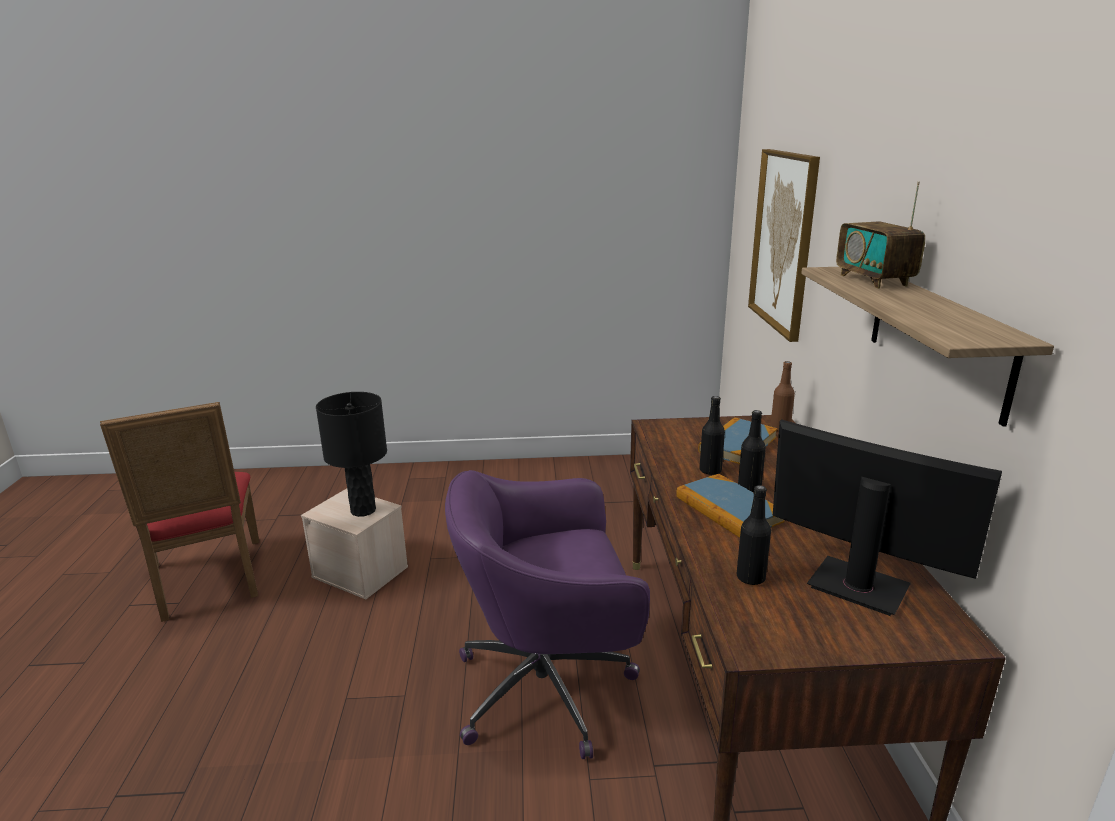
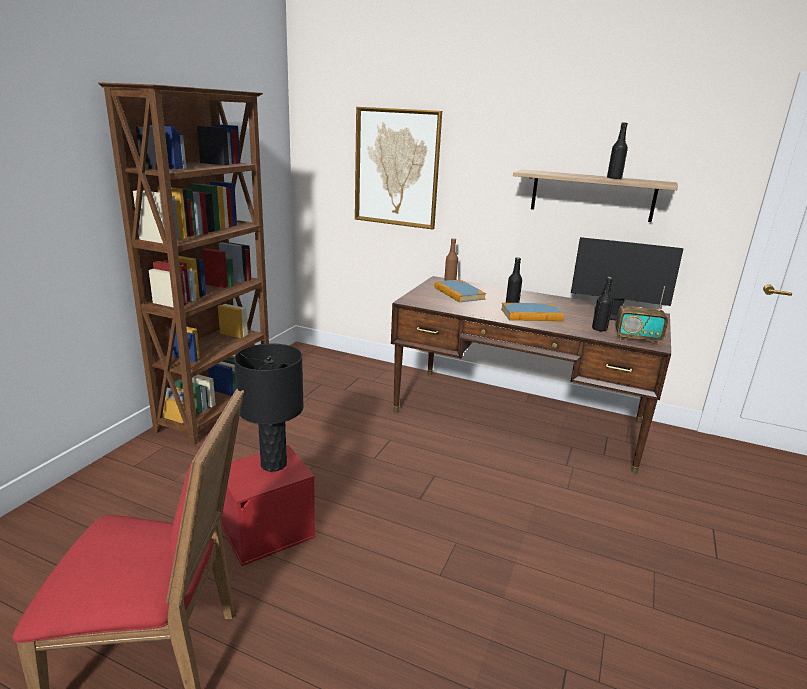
camera: 65 degrees left, 0 degrees up
beige storage box [301,488,408,599] -> red storage box [221,445,316,566]
purple office chair [445,470,650,759] -> none
black bottle [699,396,725,475] -> black bottle moved to [607,122,628,179]
monitor [773,419,1002,616] -> monitor turned 135 degrees counterclockwise [571,237,684,321]
radio [836,182,925,288] -> radio moved to [615,286,668,345]
none -> brown bookcase [98,82,269,445]

